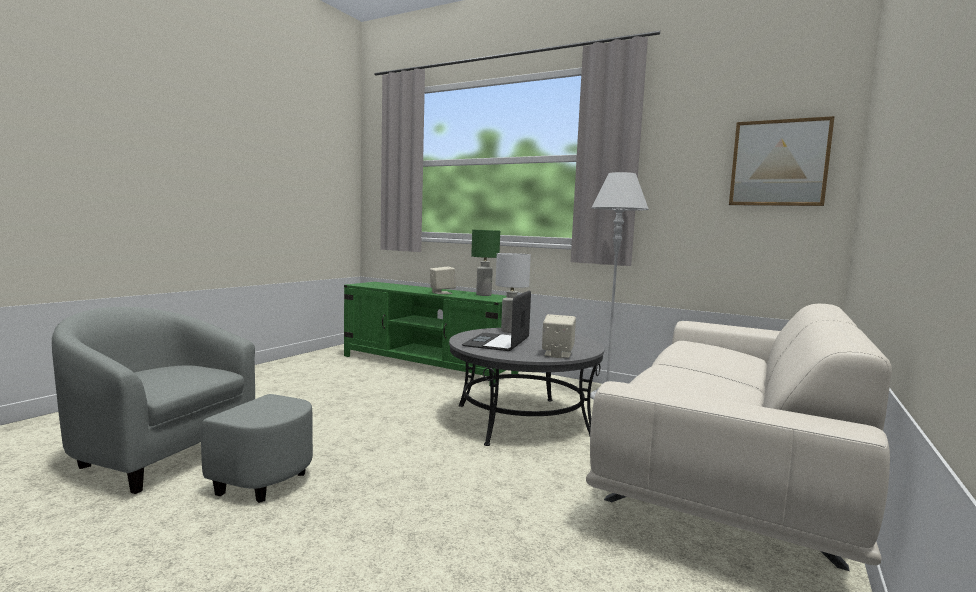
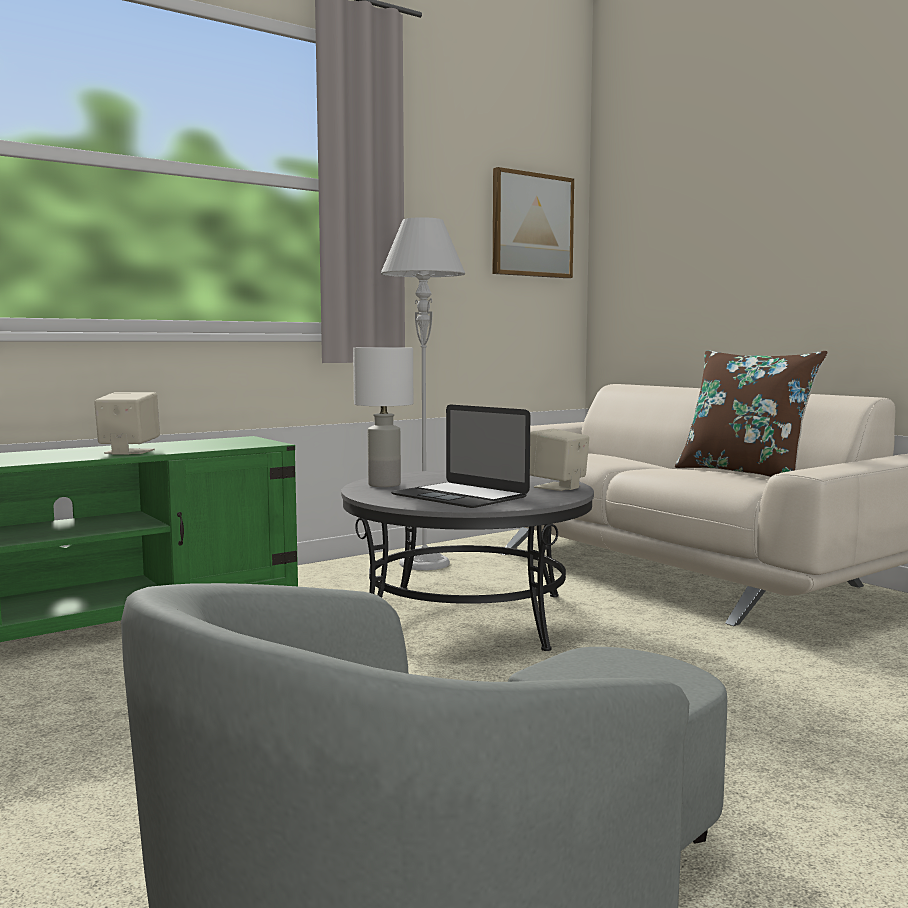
camera: 65 degrees left, 0 degrees up
green table lamp [471,230,500,296] -> none
none -> brown pillow [675,350,828,477]

